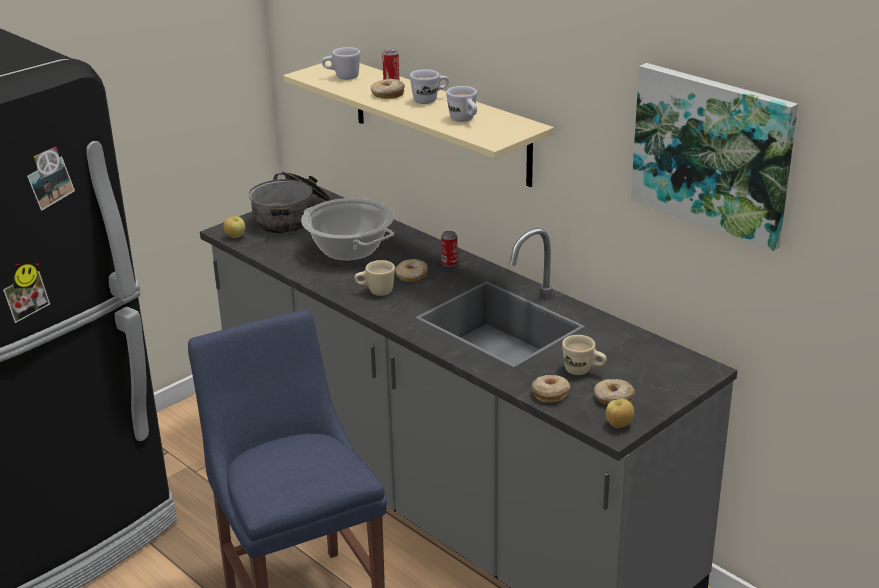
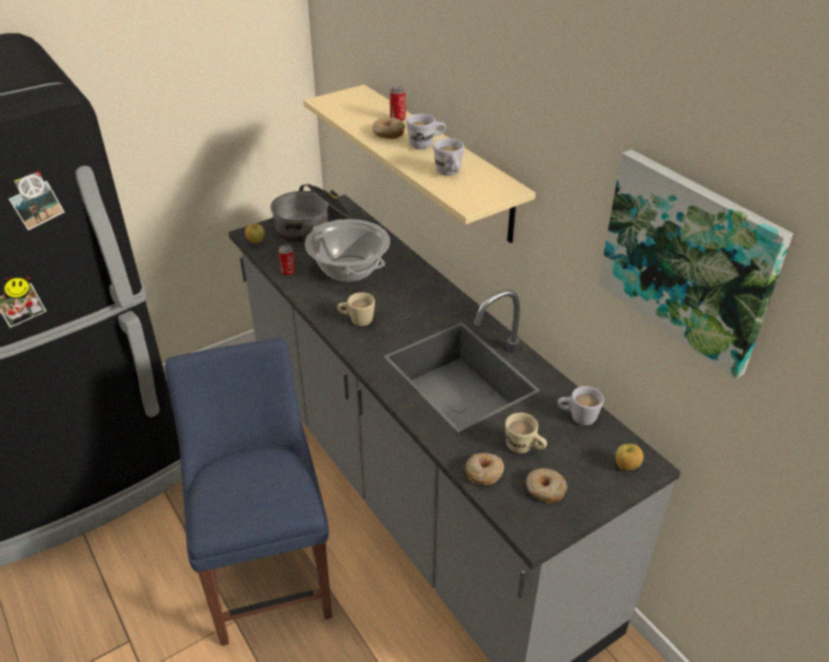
camera: 10 degrees right, 10 degrees up
white mug [322,47,360,80] -> white mug moved to [558,386,604,425]
donut [395,259,428,282] -> none
can [441,231,458,267] -> can moved to [278,244,296,276]
apple [606,399,634,428] -> apple moved to [615,444,644,471]

